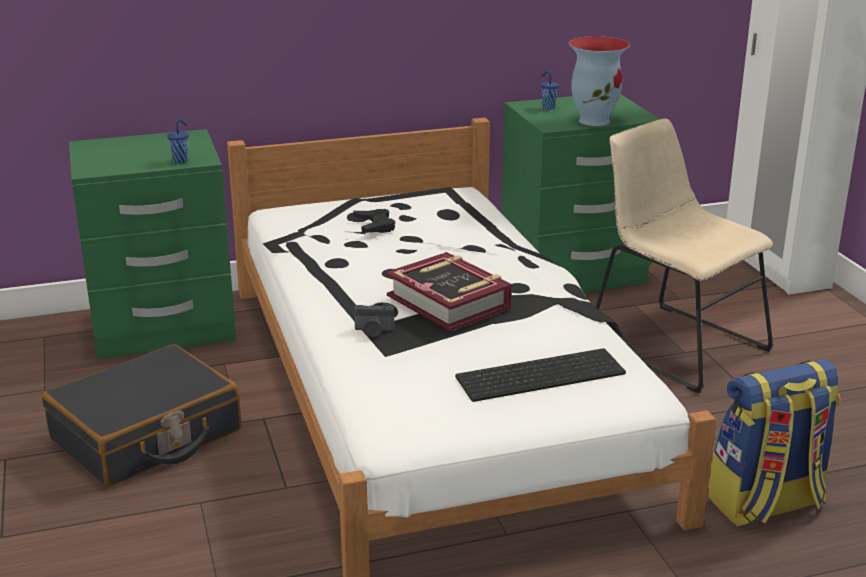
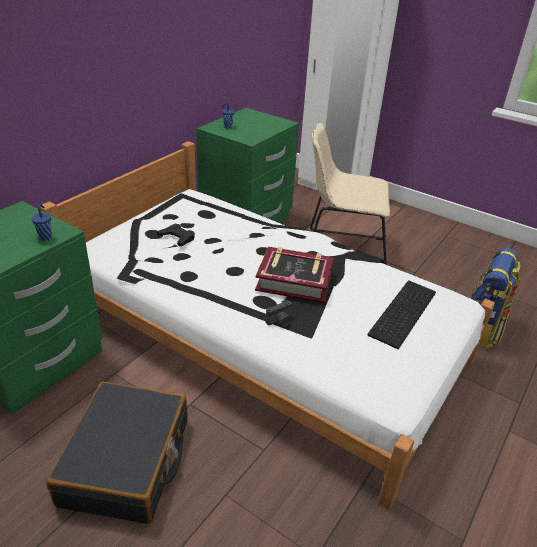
camera: 40 degrees left, 10 degrees up
vase [569,36,630,126] -> none

